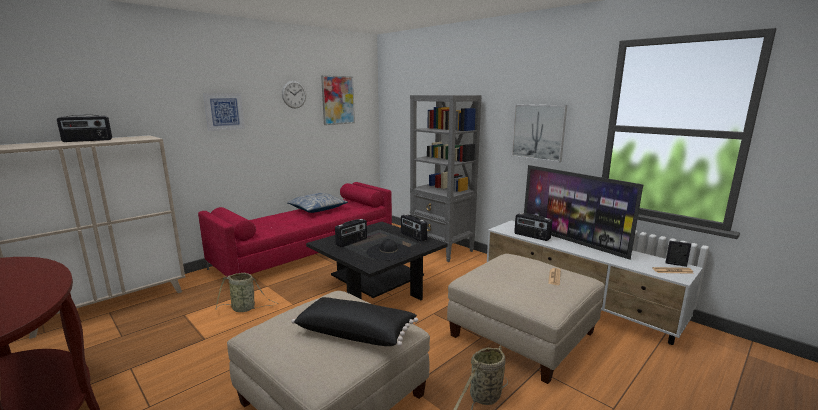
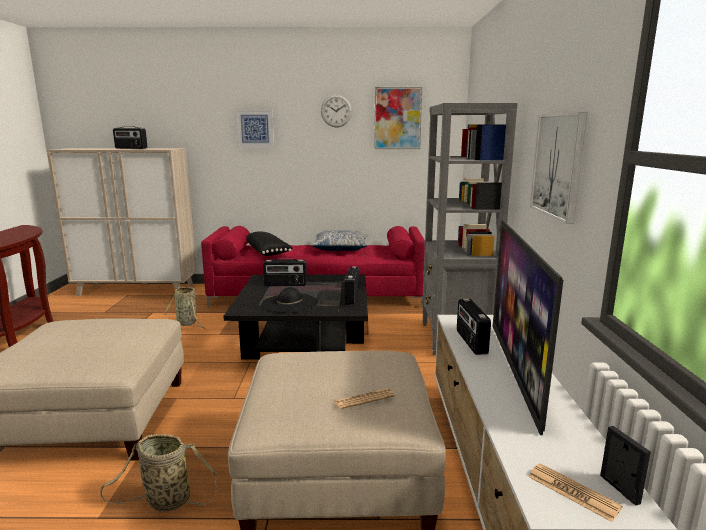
camera: 45 degrees right, 0 degrees up
black pillow [291,297,418,347] -> black pillow moved to [247,231,293,256]

